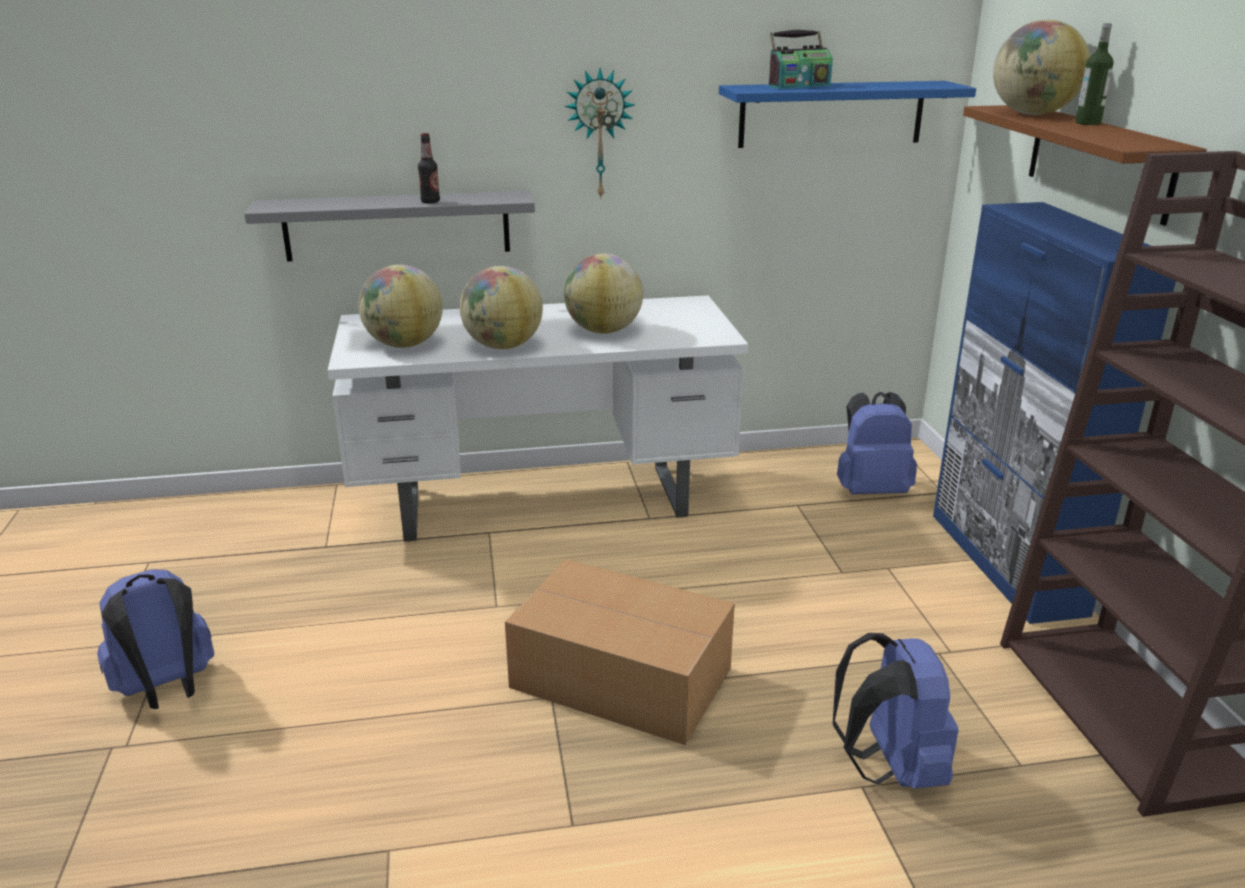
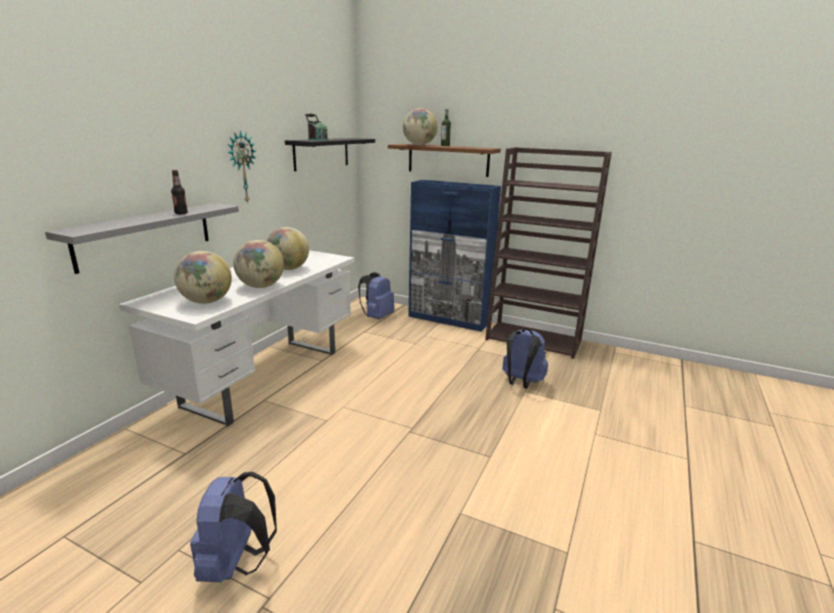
camera: 55 degrees left, 5 degrees down
cardboard box [505,559,735,745] -> none
blue shelf [719,81,976,148] -> black shelf [285,138,375,171]

